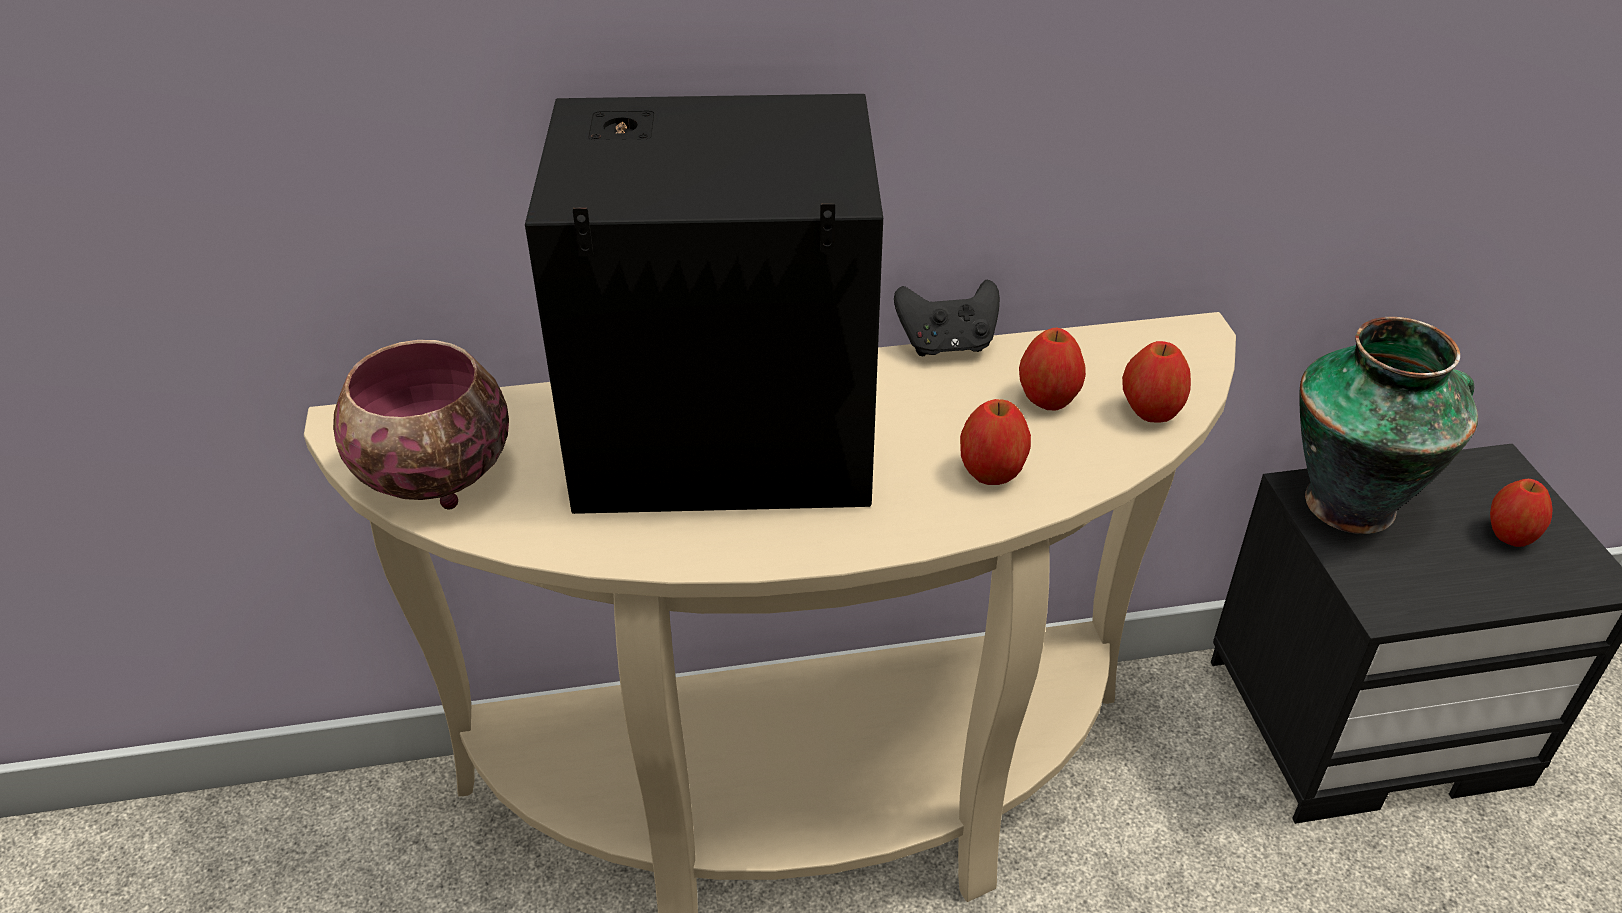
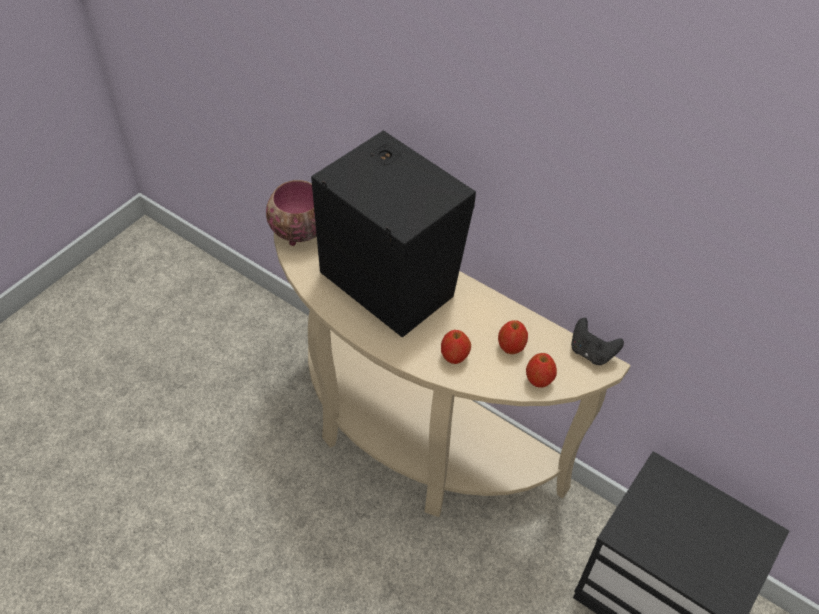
camera: 45 degrees right, 10 degrees up
black game controller [894,279,1000,356] -> black game controller moved to [571,318,624,365]
vase [1299,317,1478,534] -> none
apple [1490,479,1553,547] -> none

